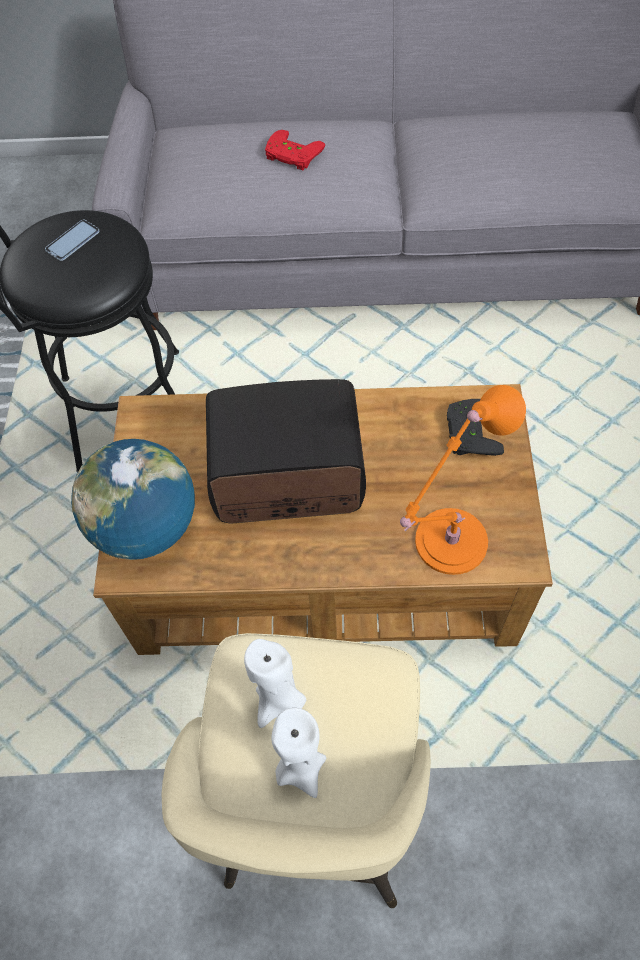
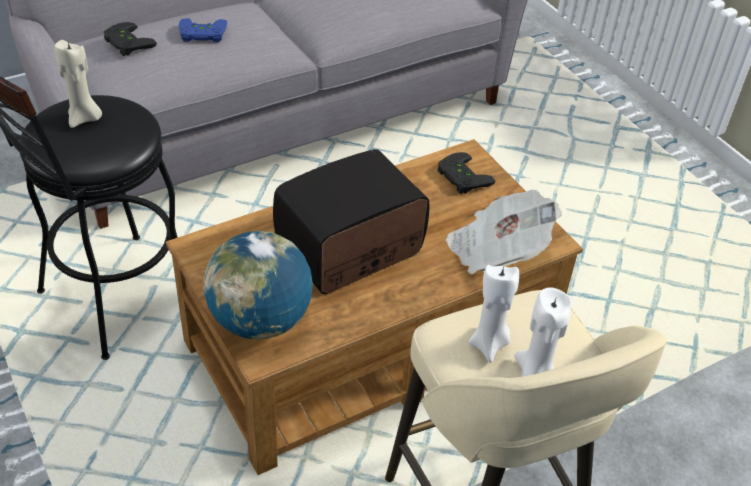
camera: 35 degrees left, 15 degrees down
phone [45,220,100,261] -> beige candle [54,40,102,128]
red game controller [265,130,325,170] -> blue game controller [179,18,227,43]
orange table lamp [400,385,526,575] -> newspaper [446,190,562,274]
none -> black game controller [104,22,157,56]

